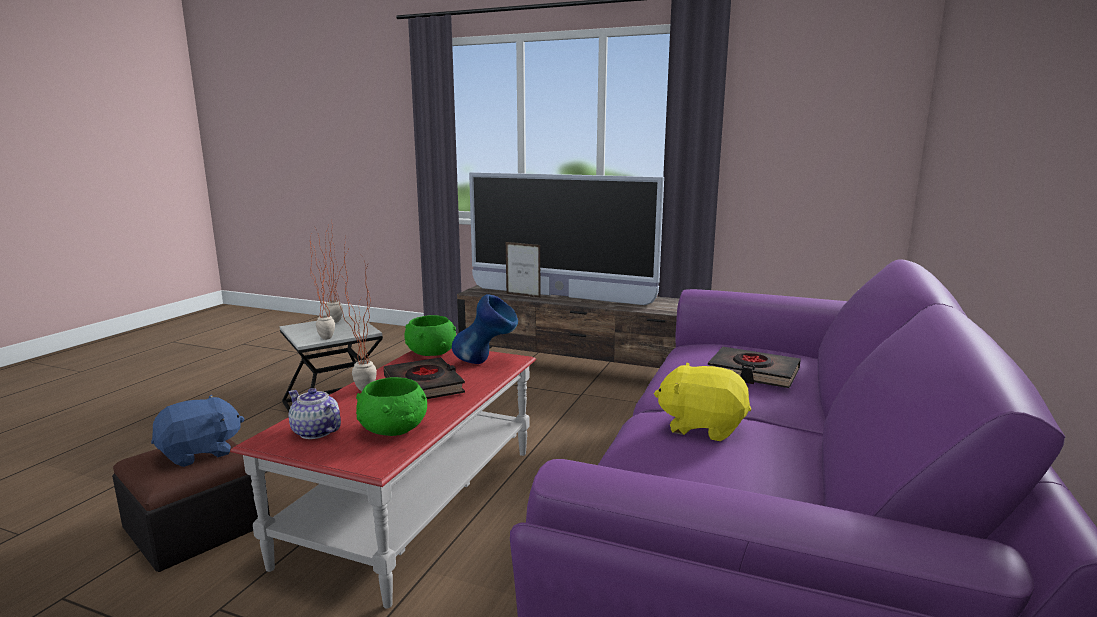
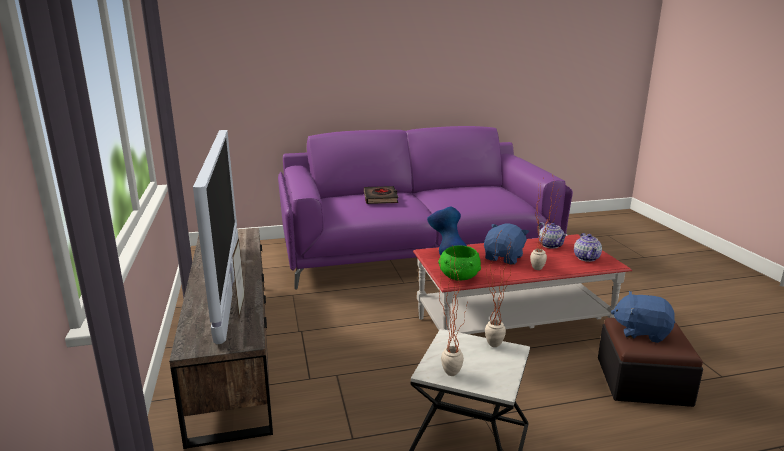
camera: 125 degrees left, 5 degrees up
green bowl [356,377,427,436] -> teapot [539,222,567,249]
black book [384,357,465,399] -> blue plush toy [484,223,529,265]
yellow plush toy [654,363,751,441] -> none

